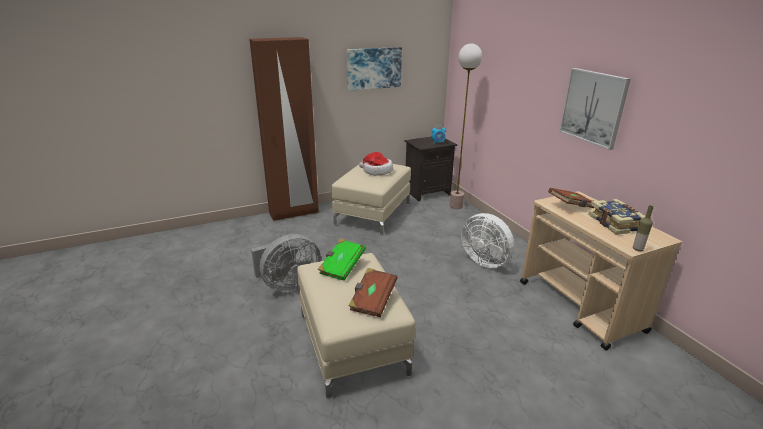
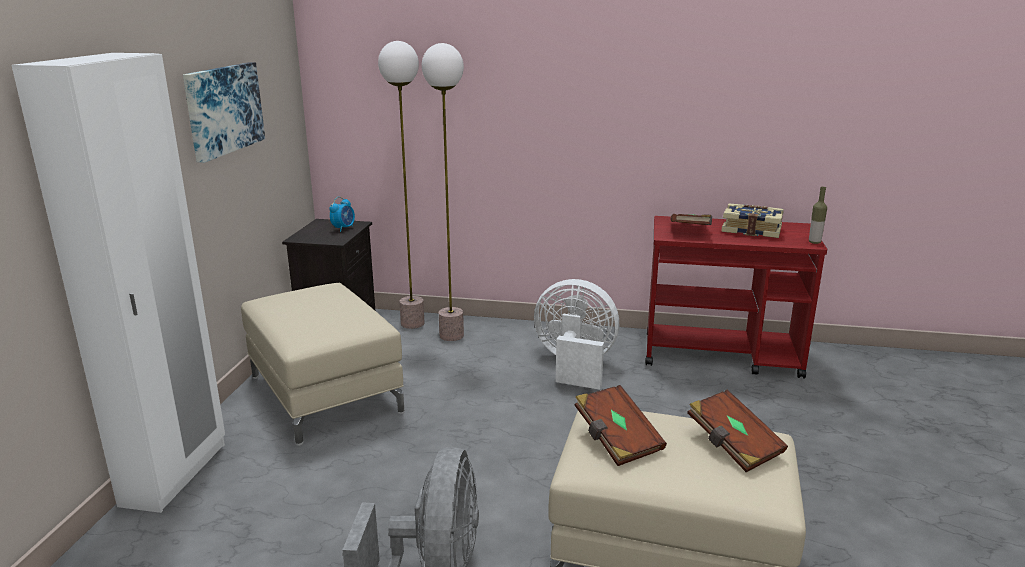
camera: 55 degrees left, 5 degrees down
brown wardrobe [249,37,319,221] -> white wardrobe [11,53,225,513]
green book [318,239,366,281] -> brown book [575,385,667,466]
hat [359,152,393,176] -> none
white fan [461,213,514,268] -> white fan turned 150 degrees counterclockwise [534,279,619,390]
beige cart [520,191,682,350] -> red cart [645,216,827,379]
picture [559,68,631,150] -> none
none -> floor lamp [422,43,464,341]

